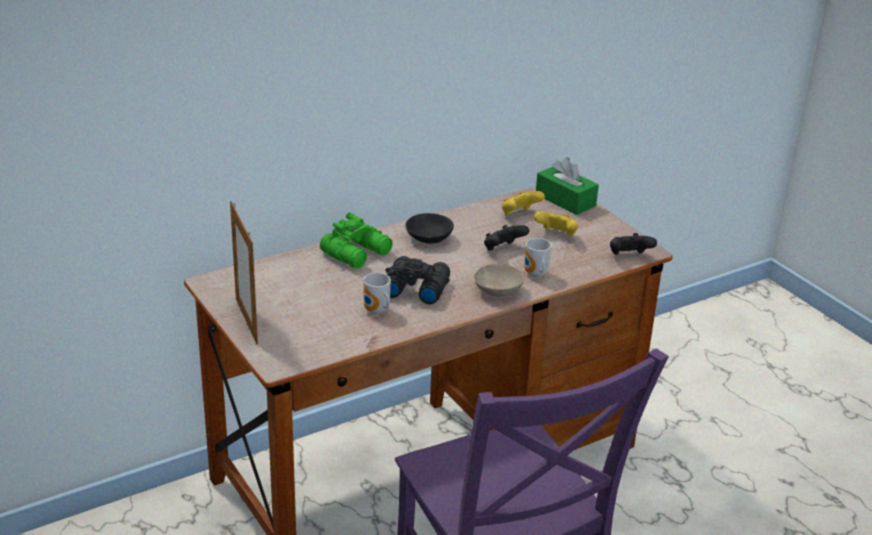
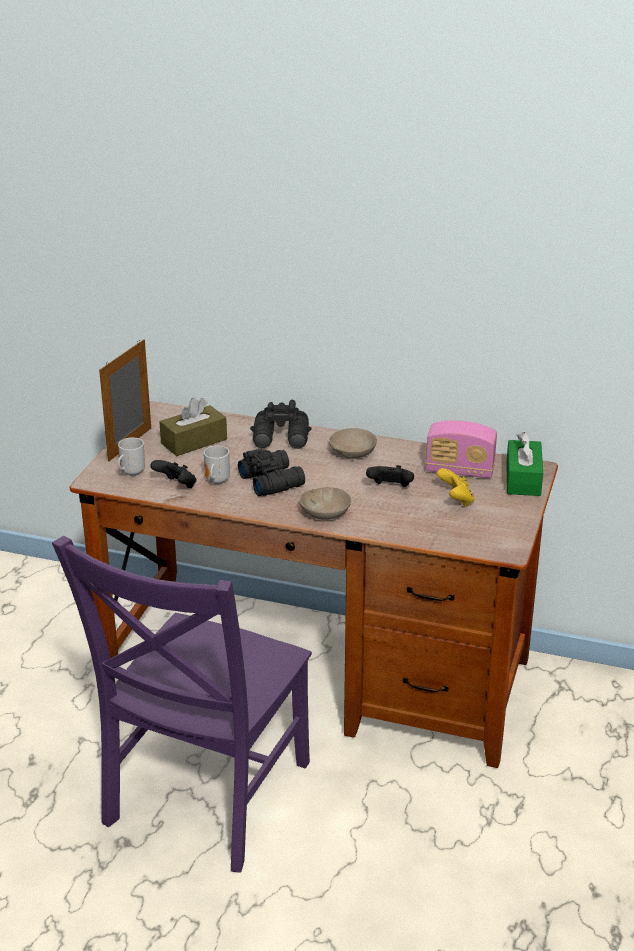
camera: 50 degrees right, 0 degrees up
green binoculars [320,213,393,269] -> black binoculars [250,400,311,449]
black bowl [406,213,454,244] -> beige bowl [329,428,377,459]
yellow game controller [502,191,545,215] -> radio [426,420,497,478]
mug [524,238,552,277] -> mug moved to [118,437,145,476]
black game controller [610,233,657,254] -> black game controller moved to [150,460,197,488]
none -> brown tissue box [159,397,227,456]

